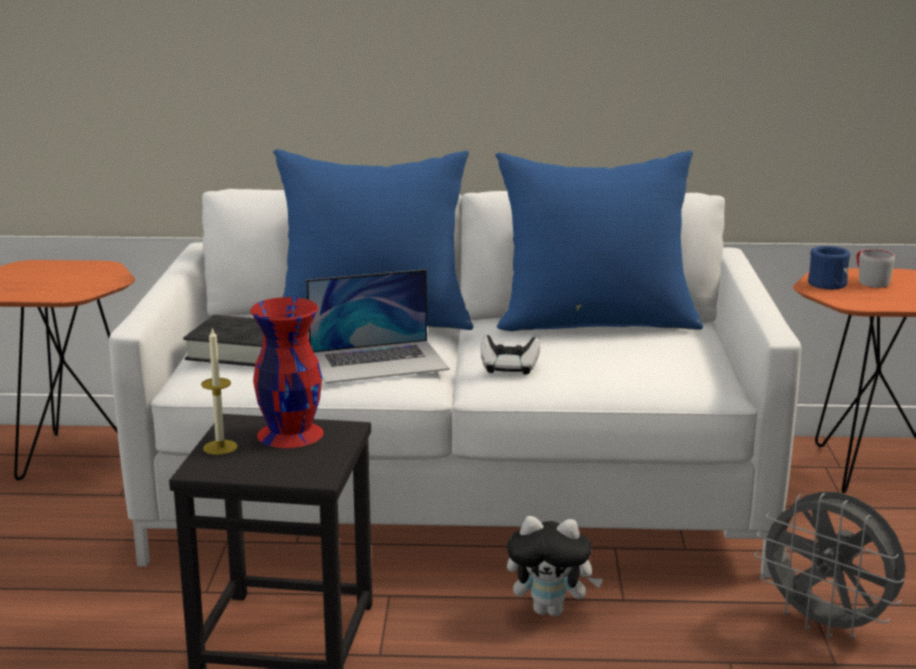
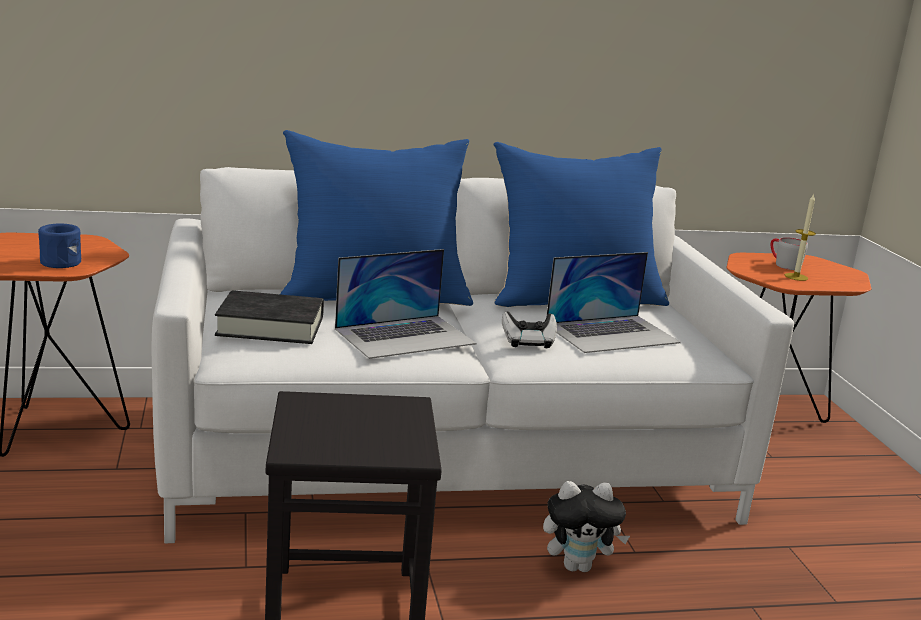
camera: 15 degrees left, 0 degrees up
candle [201,328,238,455] -> candle moved to [785,193,816,281]
red vase [250,297,324,448] -> none
grey fan [754,491,906,639] -> none
blue mug [808,246,850,289] -> blue mug moved to [38,224,81,268]
none -> laptop [546,252,681,353]

